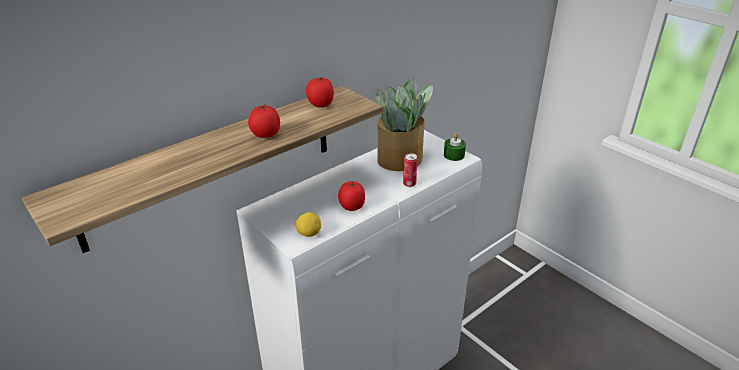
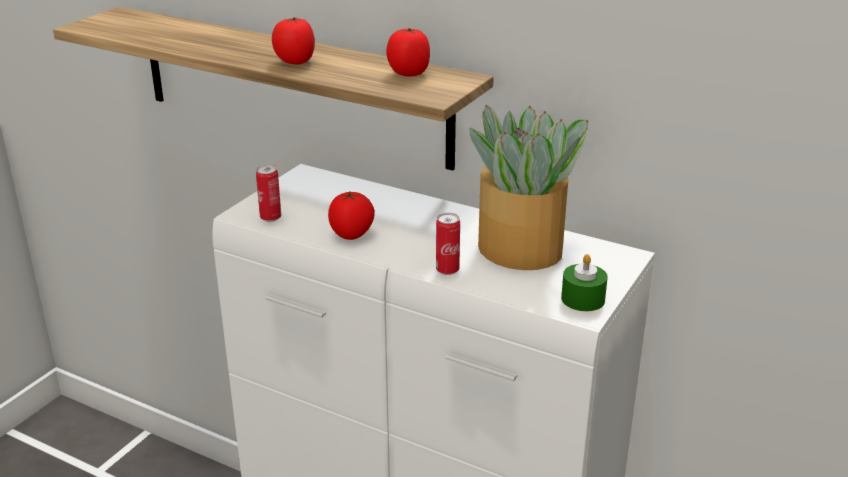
camera: 70 degrees right, 5 degrees down
lemon [296,212,321,237] -> can [256,165,281,222]

